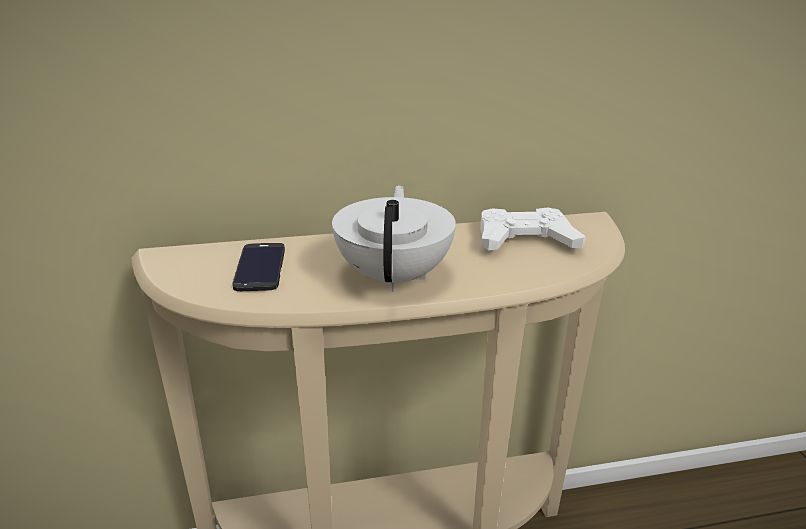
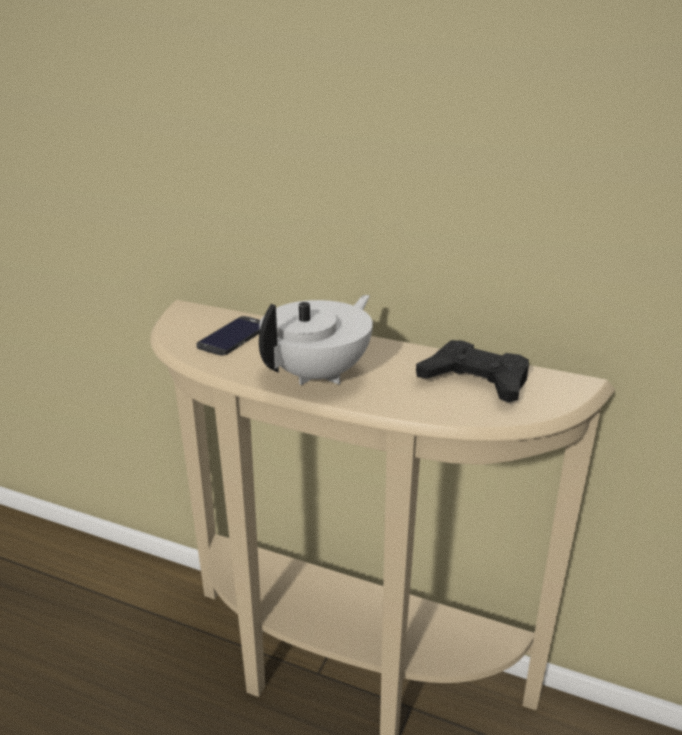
camera: 35 degrees right, 0 degrees up
white game controller [480,208,586,250] -> black game controller [416,340,529,403]

